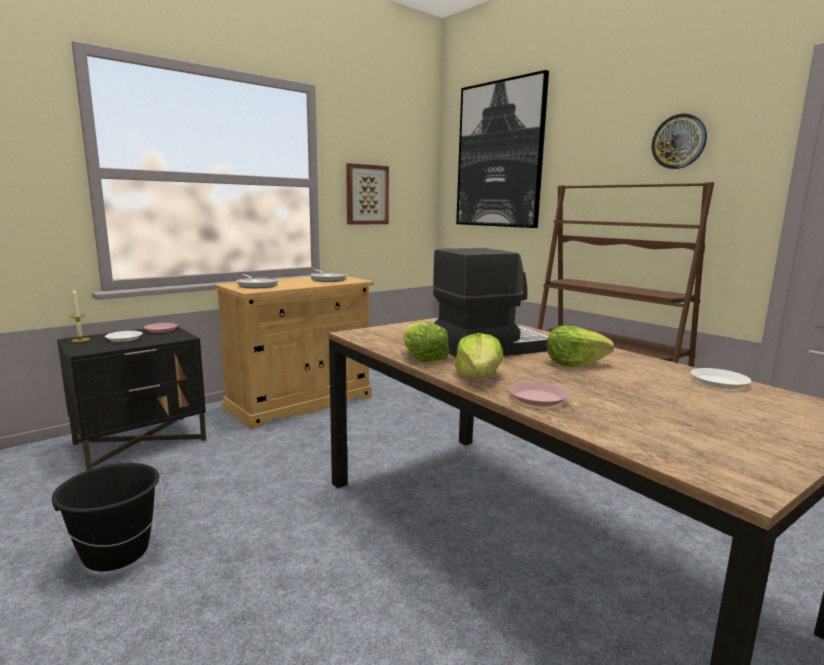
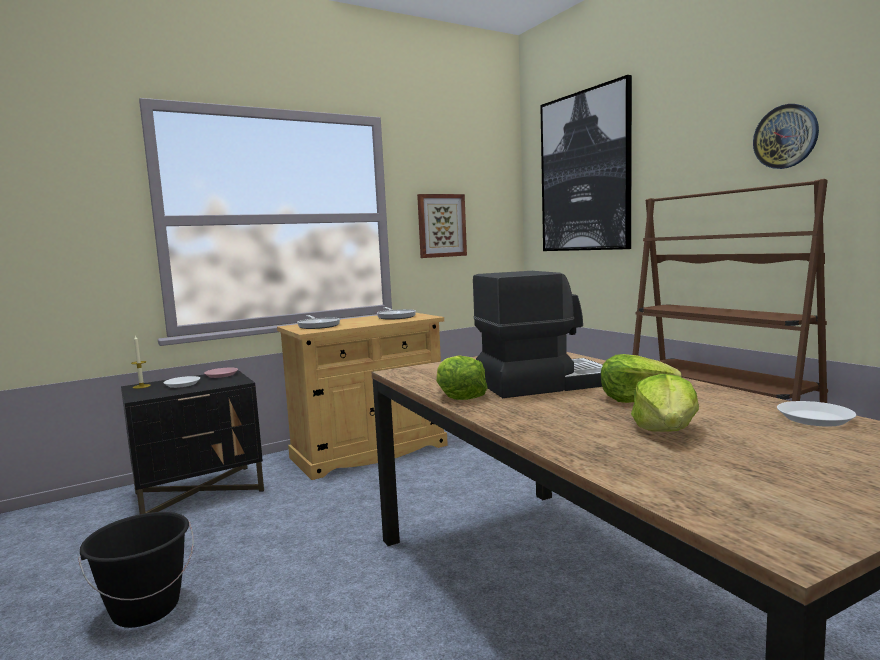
camera: 10 degrees right, 5 degrees down
lettuce [454,333,504,377] -> lettuce moved to [631,374,699,432]
pink plate [509,382,569,406] -> none

